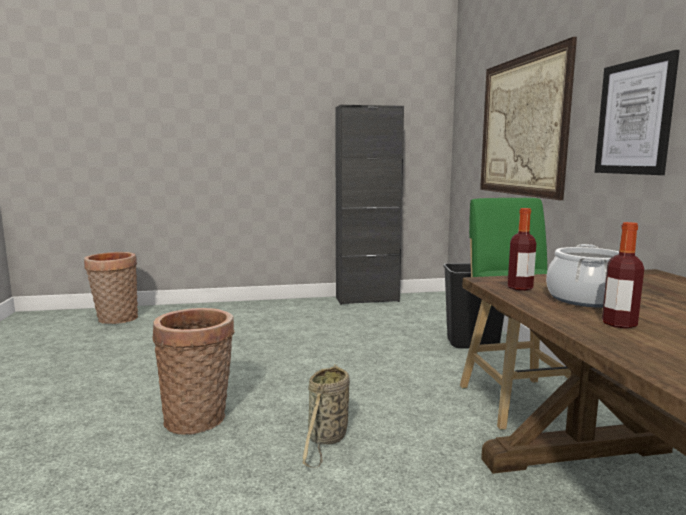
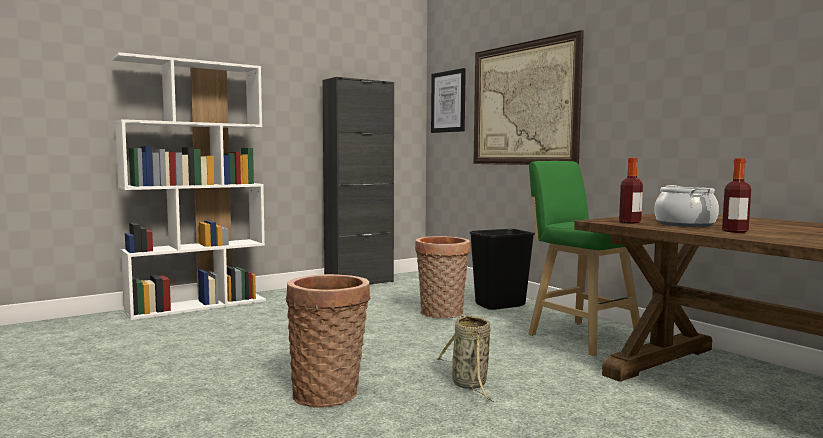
camera: 25 degrees left, 5 degrees down
basket [84,252,138,324] -> basket moved to [415,236,470,318]
picture [595,50,680,175] -> picture moved to [431,68,466,133]
none -> white bookcase [112,52,266,320]

